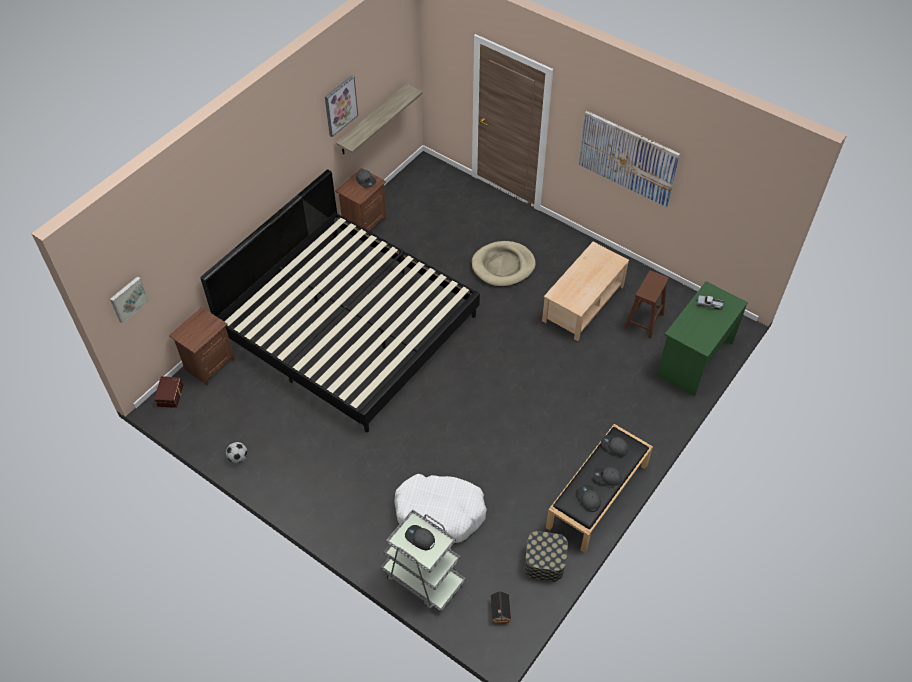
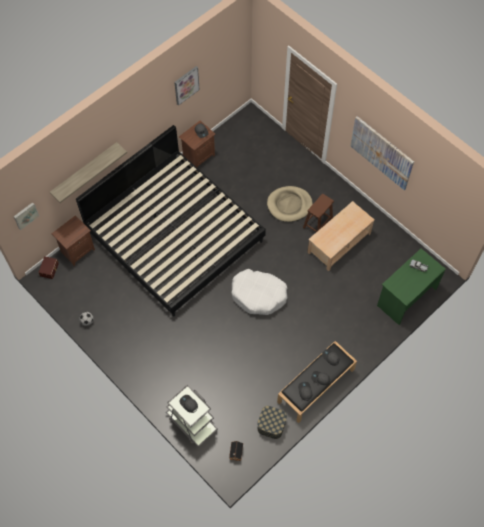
camera: 10 degrees right, 10 degrees up
shelf [336,84,423,154] -> shelf moved to [50,142,127,203]
white dog bed [394,474,487,543] -> white dog bed moved to [231,269,288,315]
brown stool [624,270,669,339] -> brown stool moved to [303,193,334,232]

